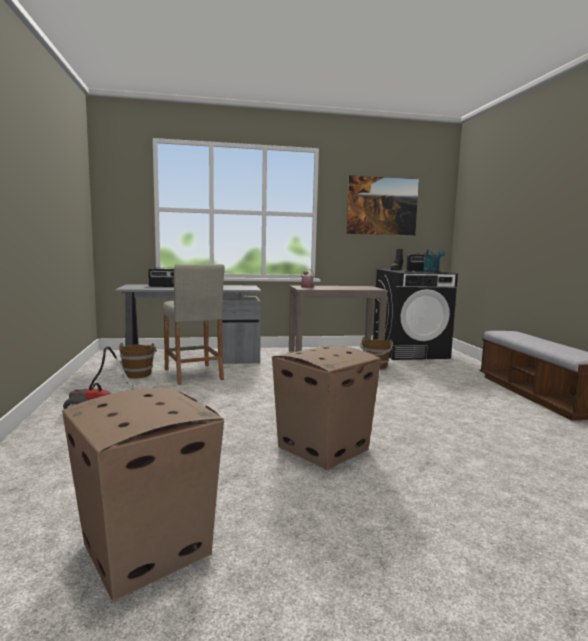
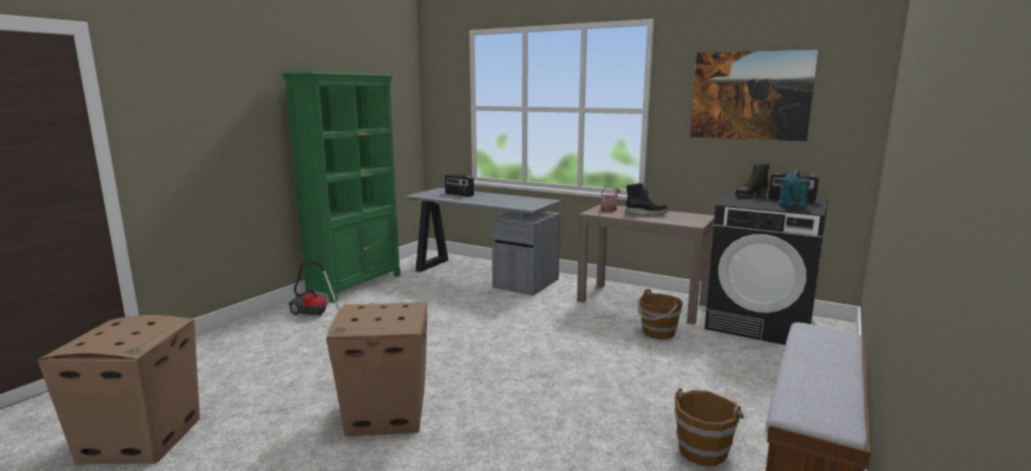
camera: 40 degrees right, 5 degrees up
brown bucket [119,343,157,378] -> brown bucket moved to [674,388,744,466]
beige stool [162,264,225,385] -> none
none -> green bookcase [282,72,400,303]
none -> black boot [626,183,669,215]

